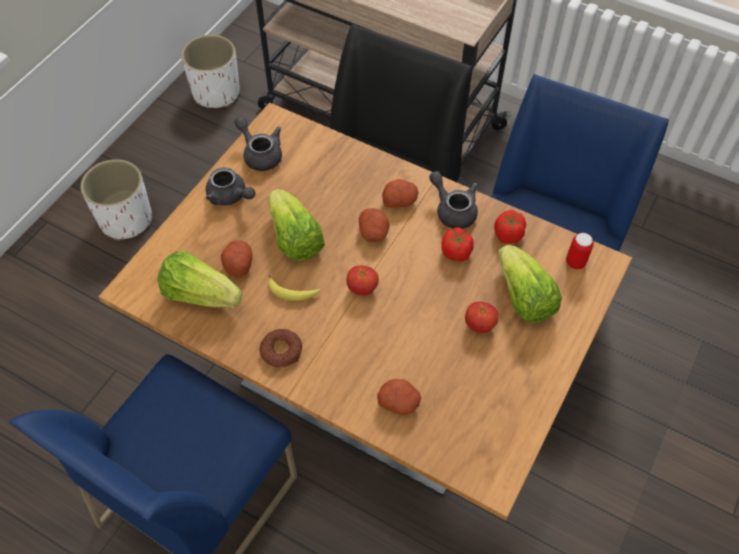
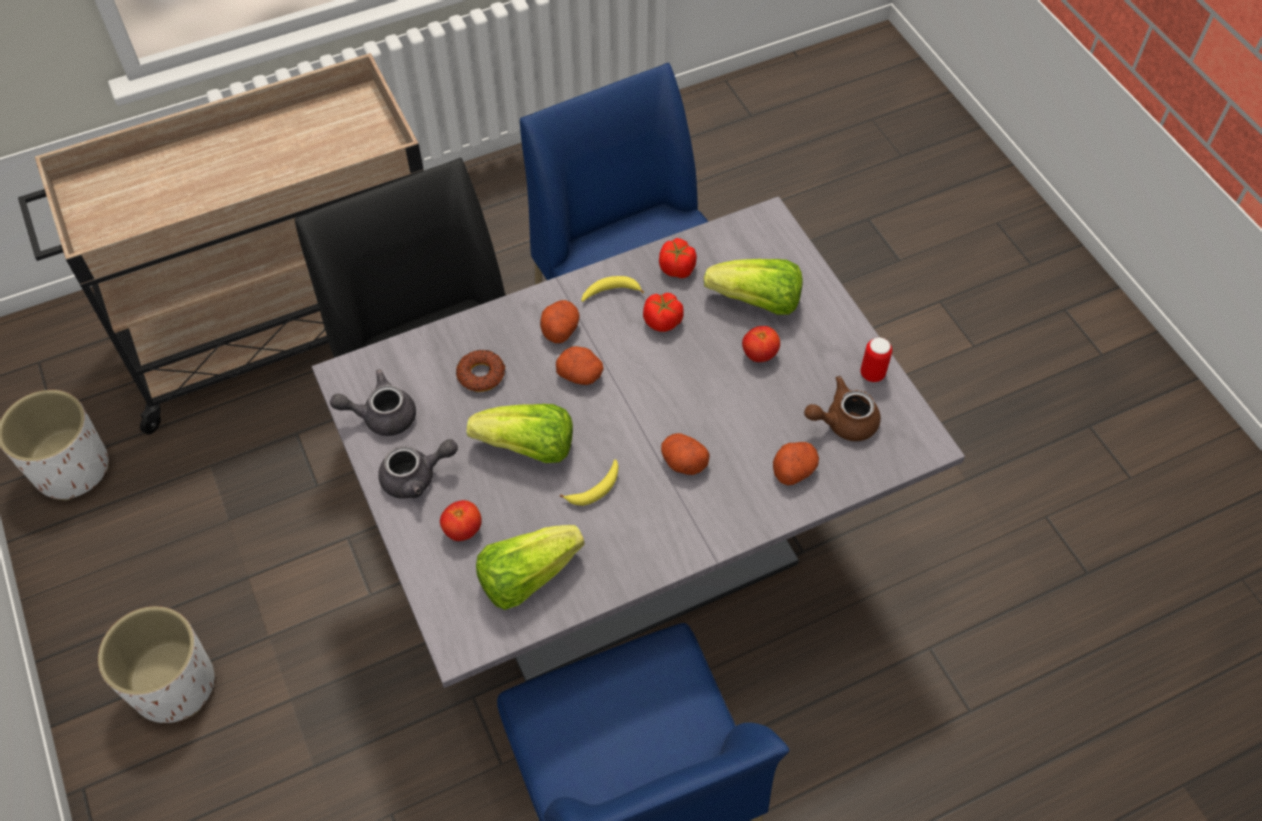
camera: 55 degrees left, 0 degrees up
brown dining table [99,102,632,520] -> grey dining table [312,196,965,688]
potato [221,240,253,277] -> potato moved to [661,433,710,475]
donut [259,329,302,367] -> donut moved to [456,350,505,392]
tomato [347,266,379,296] -> tomato moved to [440,500,482,541]
grey teapot [429,171,478,229] -> banana [581,276,644,302]
can [566,233,594,269] -> can moved to [860,337,892,382]
none -> brown teapot [804,376,881,441]

